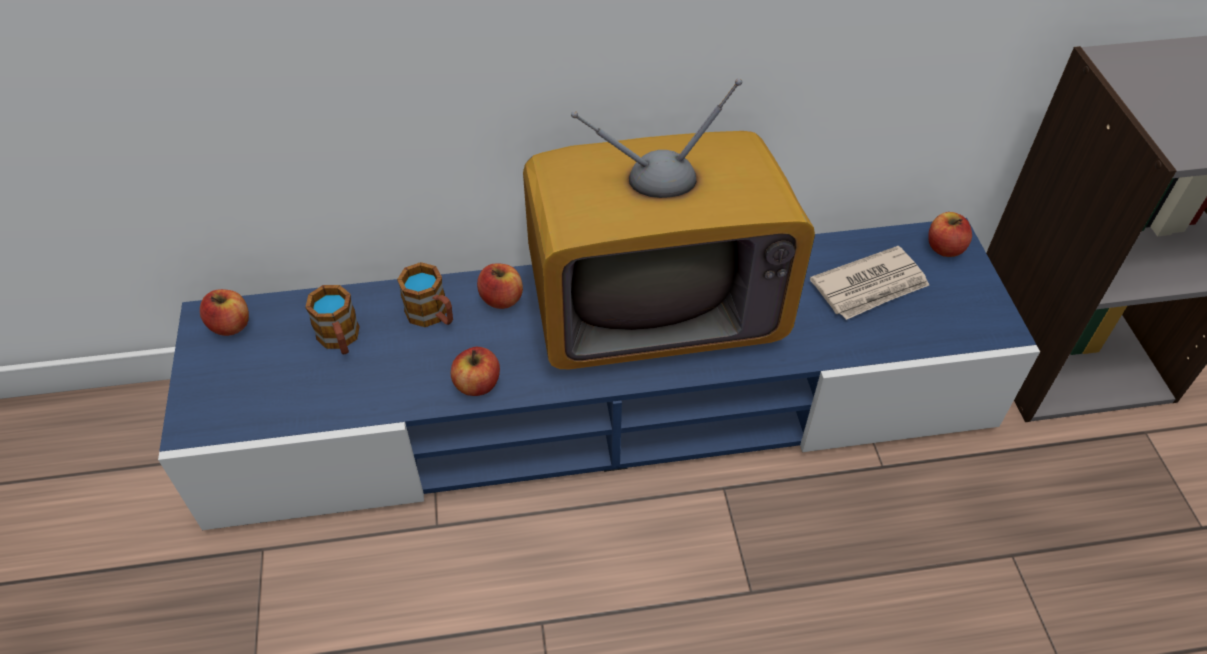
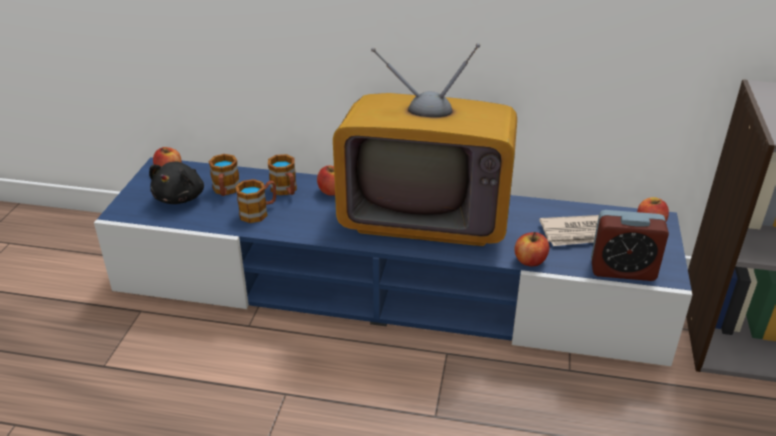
camera: 20 degrees right, 15 degrees down
apple [451,347,500,396] -> apple moved to [514,232,549,266]
none -> black plush toy [149,162,204,204]
none -> mug [235,179,276,223]
none -> alarm clock [591,210,669,281]

